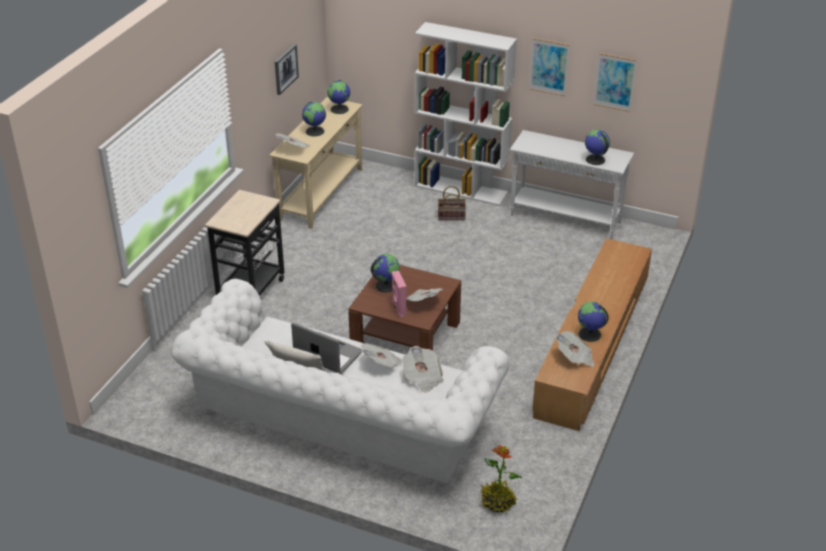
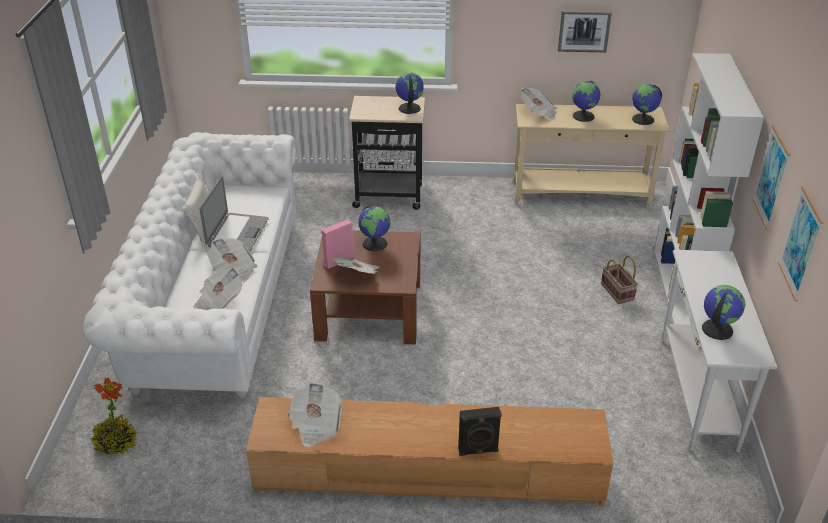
camera: 70 degrees right, 0 degrees up
globe [578,302,609,342] -> globe moved to [395,72,424,114]
none -> black speaker [458,407,502,456]

